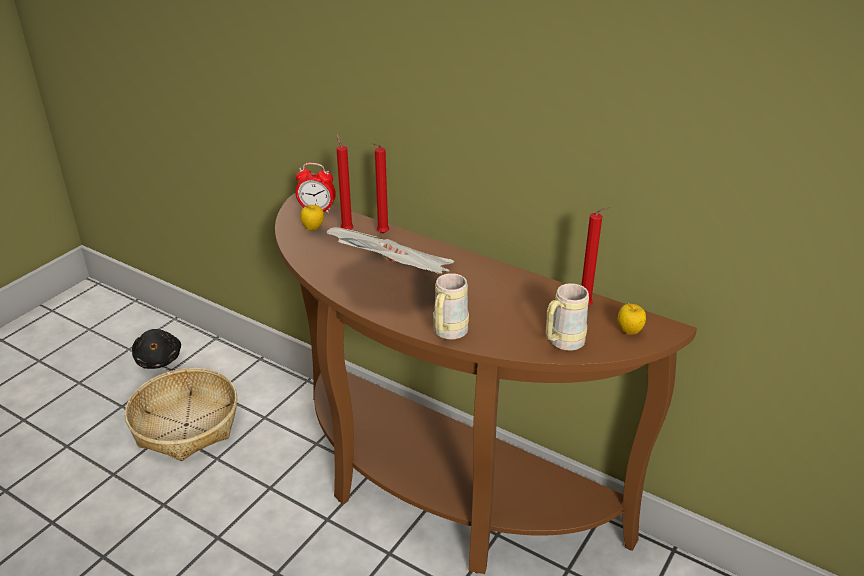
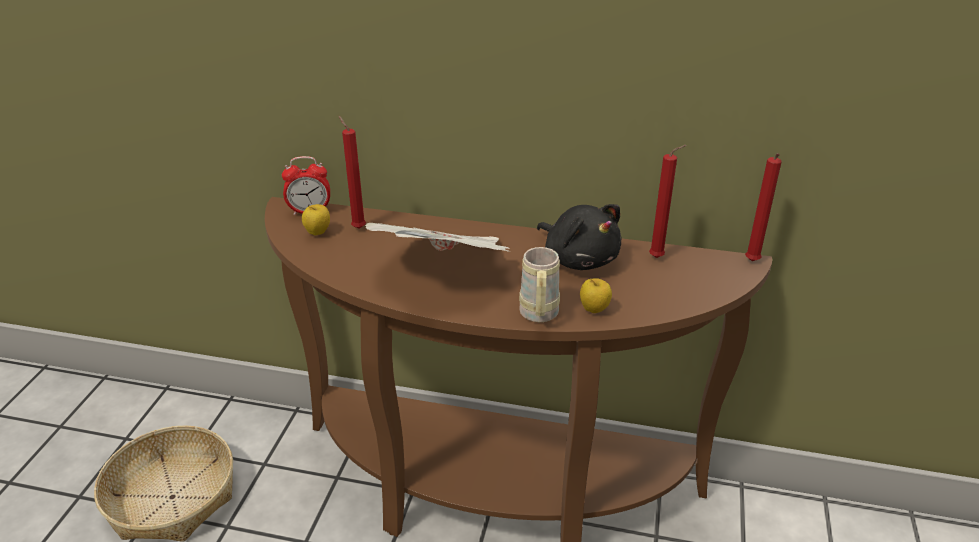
camera: 20 degrees left, 0 degrees up
black plush toy [132,329,181,369] -> black plush toy moved to [537,204,621,270]
red candle [373,143,389,233] -> red candle moved to [745,153,782,261]
beige mug [546,283,589,351] -> none
apple [617,303,646,335] -> apple moved to [580,278,612,313]

